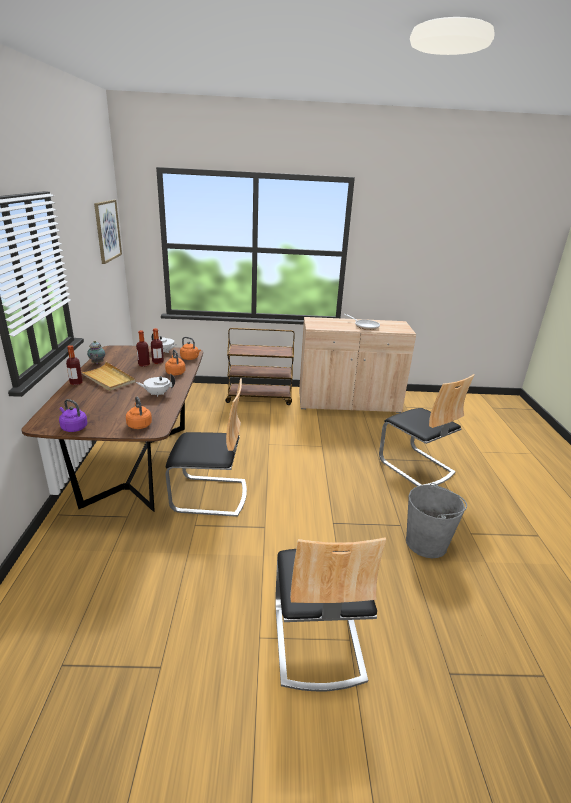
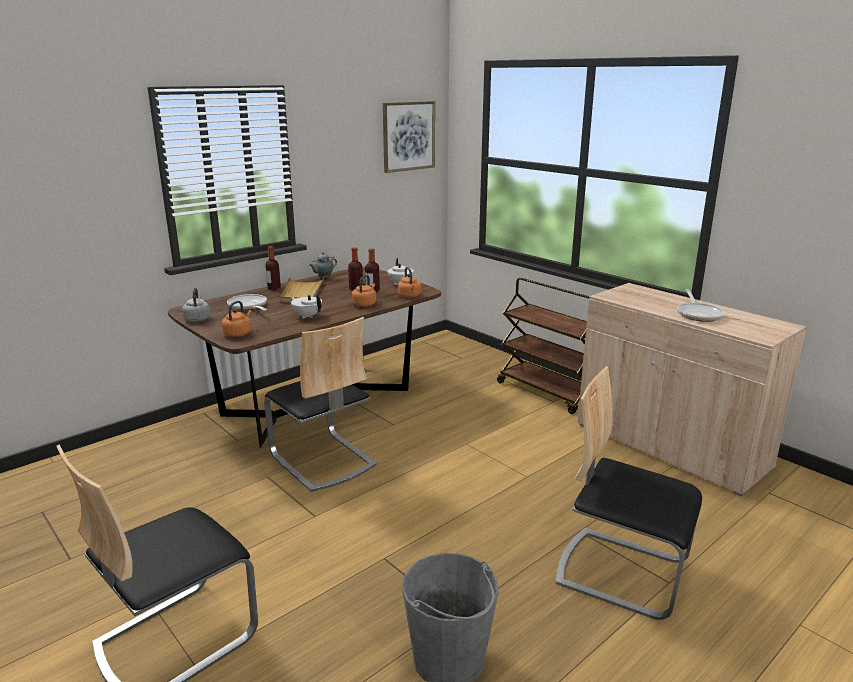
camera: 50 degrees right, 5 degrees down
purple kettle [59,399,87,432] -> grey kettle [182,287,210,322]
chair [379,374,475,486] -> chair turned 105 degrees clockwise [556,366,702,620]
none -> frying pan [227,294,267,311]

